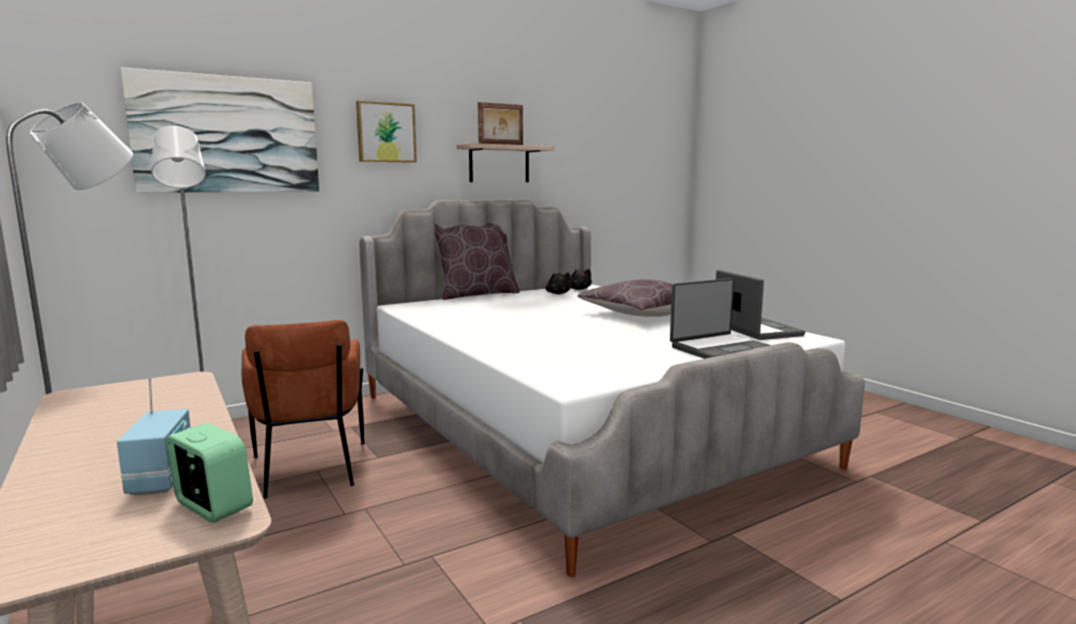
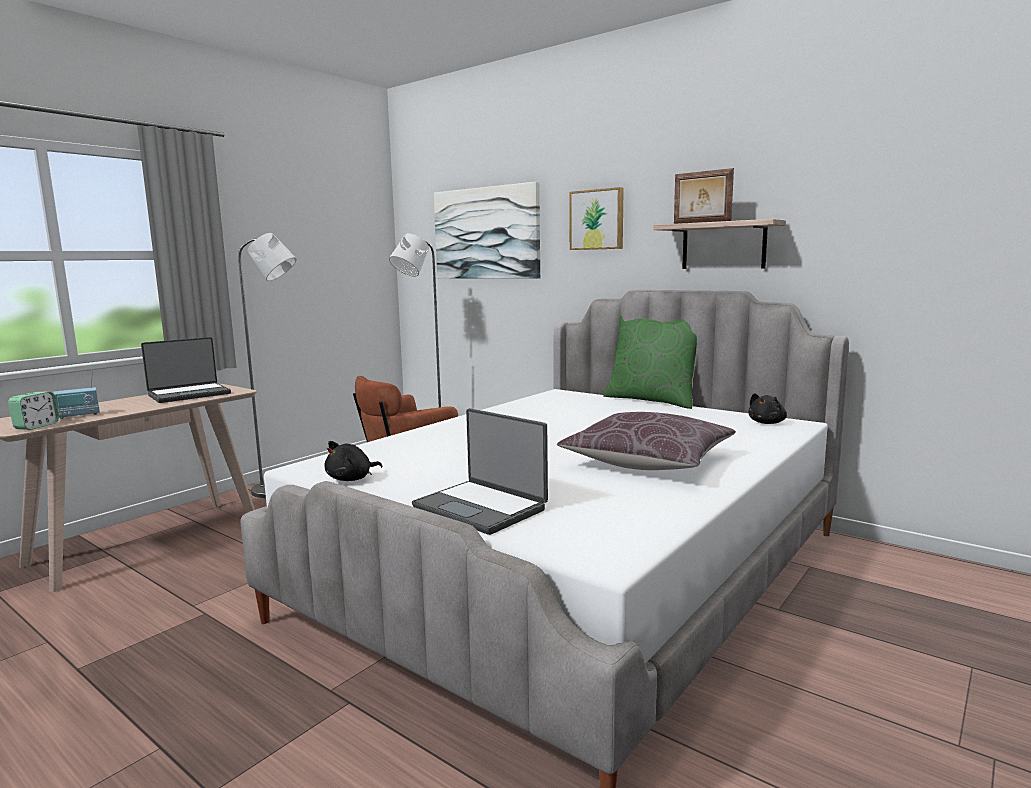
camera: 70 degrees right, 0 degrees up
brown pillow [435,223,520,300] -> green pillow [603,315,697,409]
black plush toy [545,273,571,294] -> black plush toy moved to [325,441,383,481]
laptop [716,270,805,340] -> laptop moved to [141,337,231,403]

